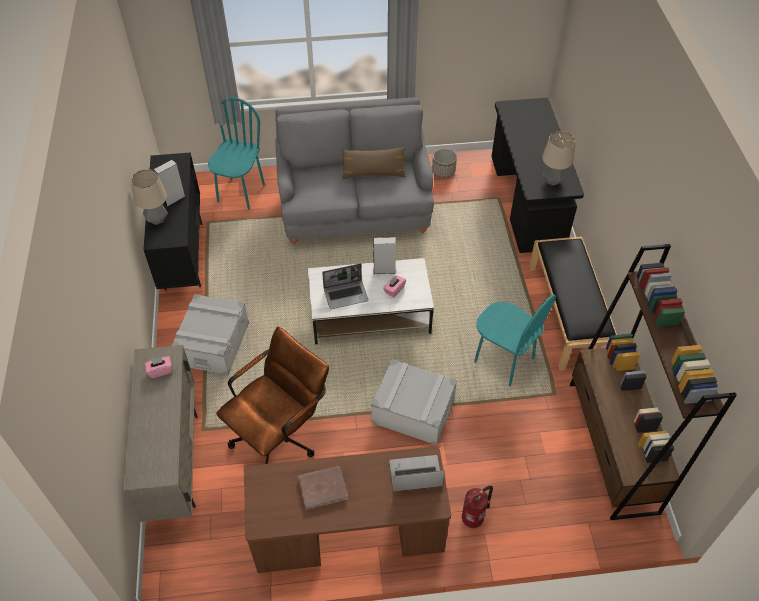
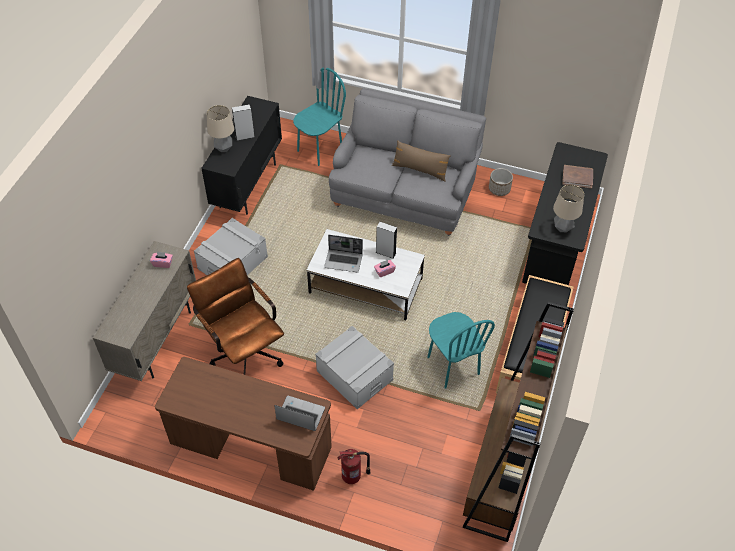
camera: 25 degrees right, 0 degrees up
brown office chair [216,327,329,464] -> brown office chair turned 105 degrees counterclockwise [187,258,284,375]
brown book [298,466,348,510] -> brown book moved to [562,165,593,189]

